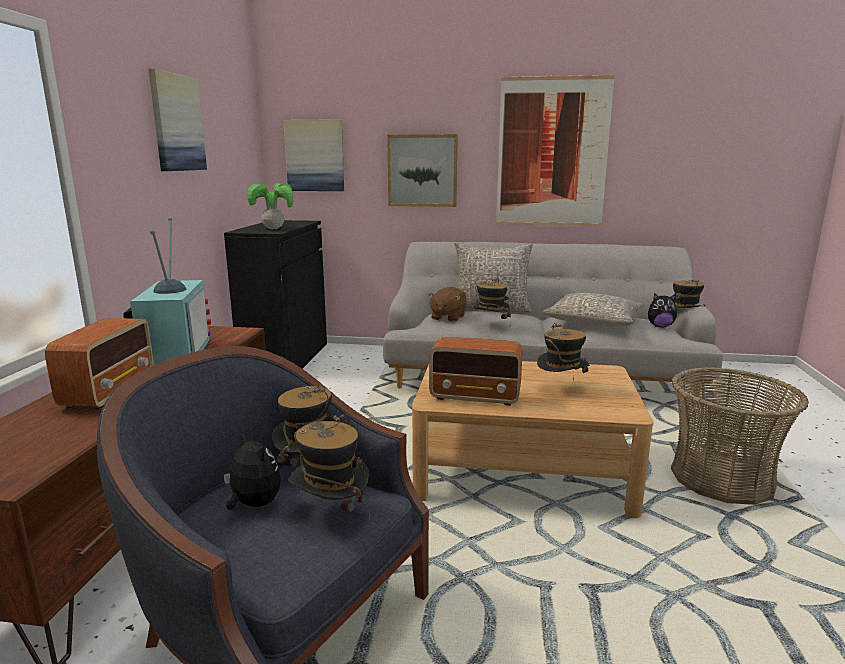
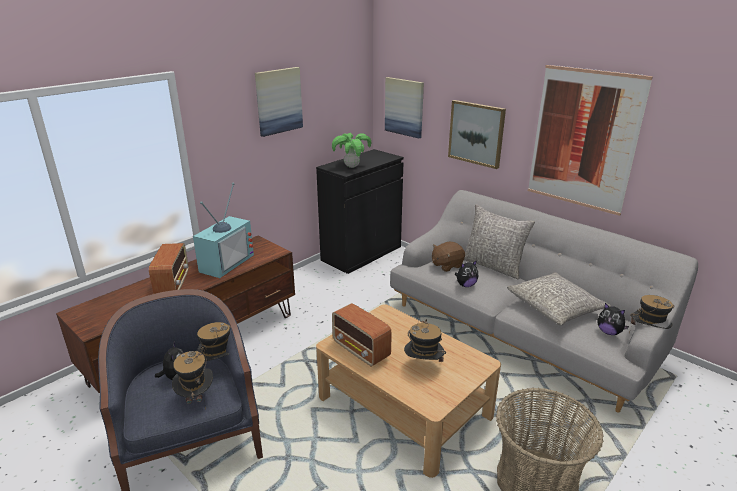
camera: 35 degrees right, 10 degrees up
radio [45,318,154,410] -> radio turned 45 degrees counterclockwise [149,243,189,294]
hat [473,278,511,321] -> plush toy [455,260,478,287]

